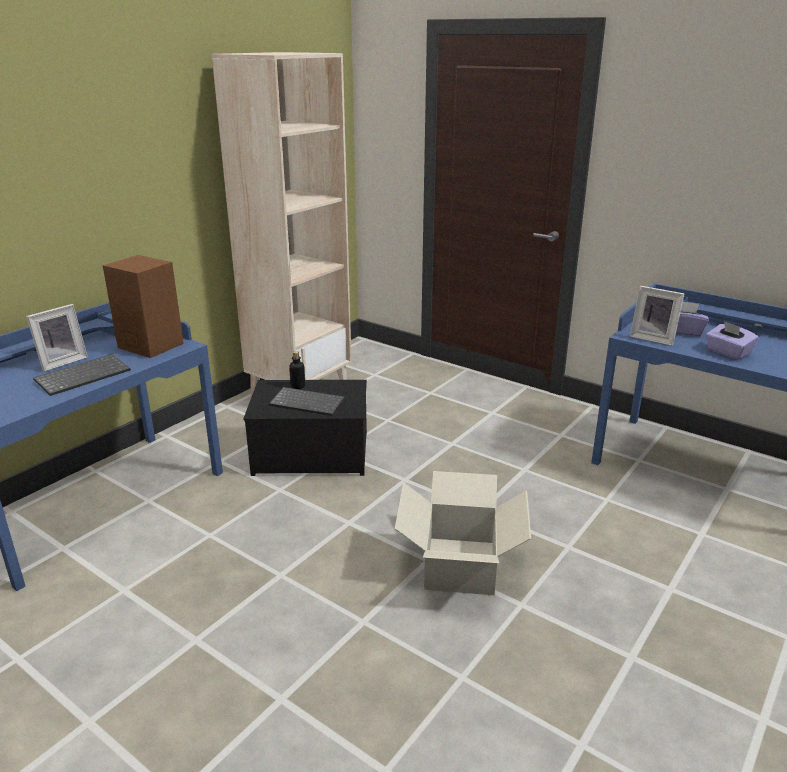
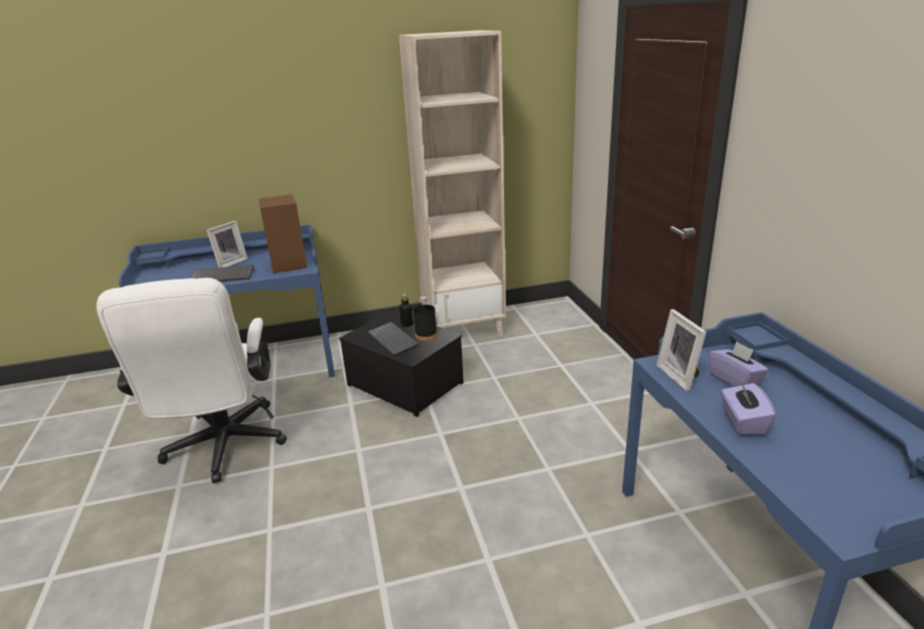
camera: 40 degrees right, 0 degrees up
picture frame [26,304,88,372] -> picture frame turned 45 degrees counterclockwise [206,221,248,268]
cardboard box [395,471,531,595] -> none
none -> white office chair [96,278,287,483]
none -> black bottle [414,296,437,341]

